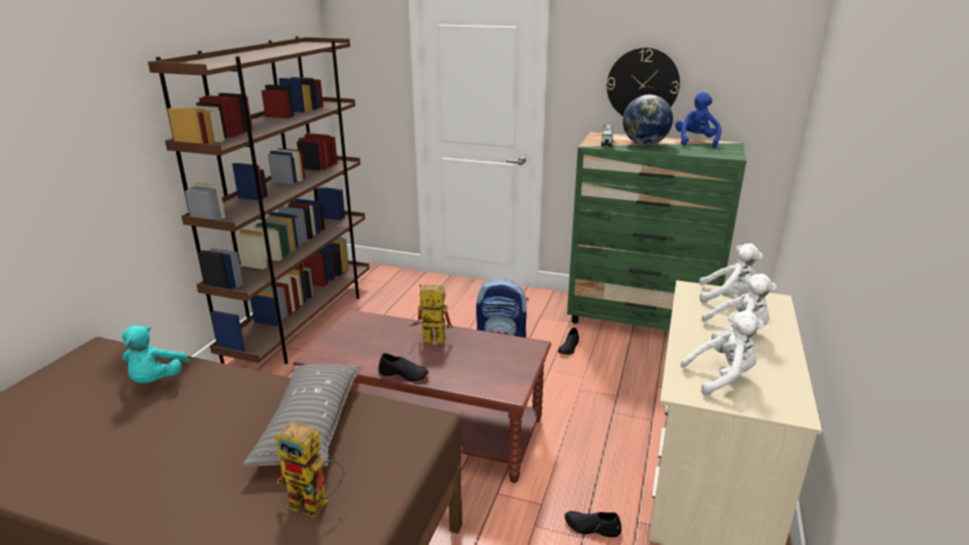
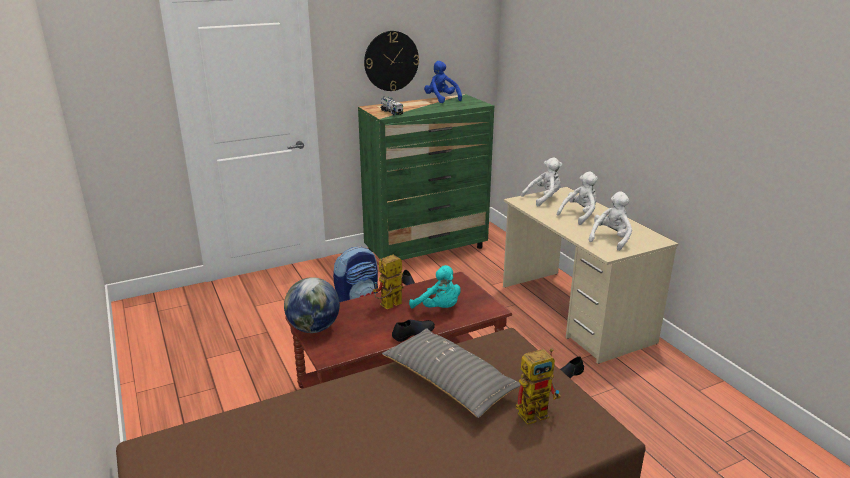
camera: 45 degrees left, 0 degrees up
turquoise plush toy [122,325,189,383] -> turquoise plush toy moved to [409,265,461,309]
brown bookcase [148,36,369,364] -> none
globe [623,95,673,145] -> globe moved to [284,277,340,333]

